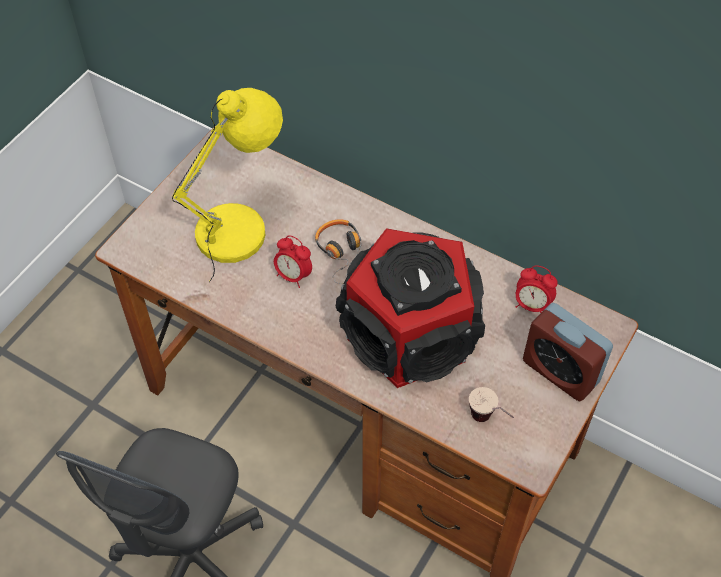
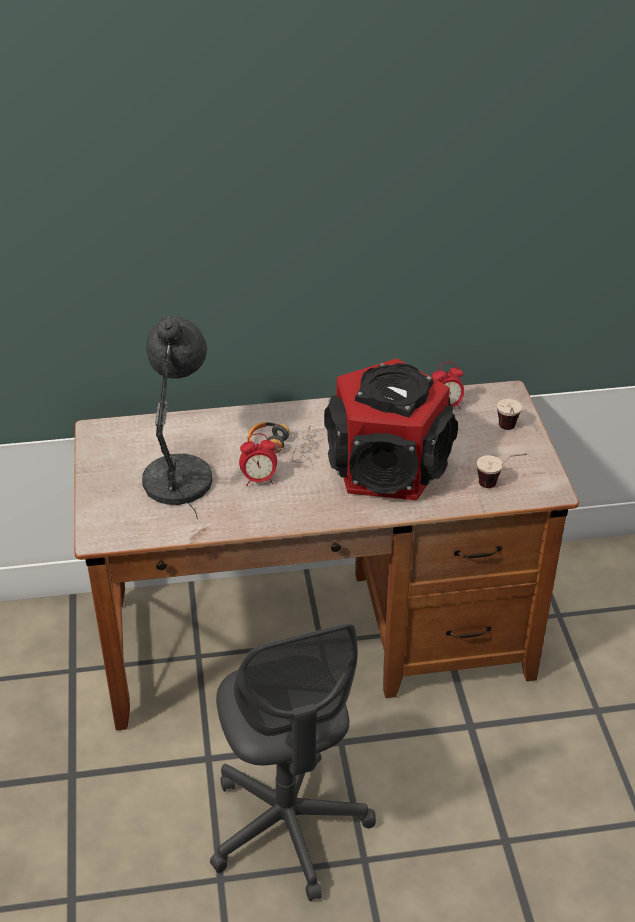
camera: 40 degrees left, 15 degrees down
yellow table lamp [172,88,283,282] -> grey table lamp [142,316,212,519]
alarm clock [523,303,613,402] -> cup [497,399,522,430]

